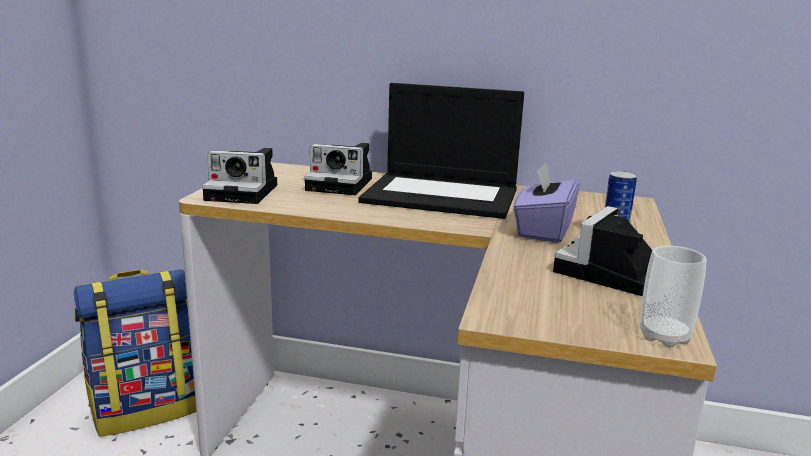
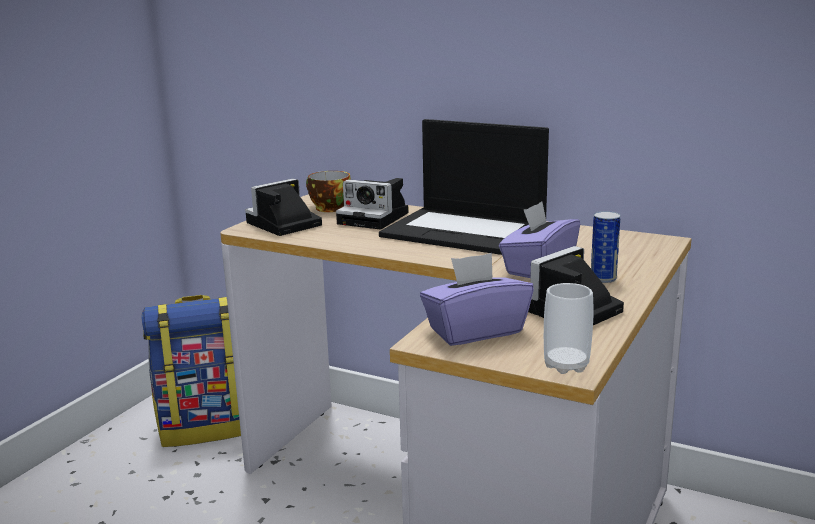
camera: 15 degrees right, 0 degrees up
camera [202,148,277,204] -> camera turned 120 degrees clockwise [245,179,322,236]
none -> cup [306,171,351,212]
none -> purple tissue box [420,253,534,346]

